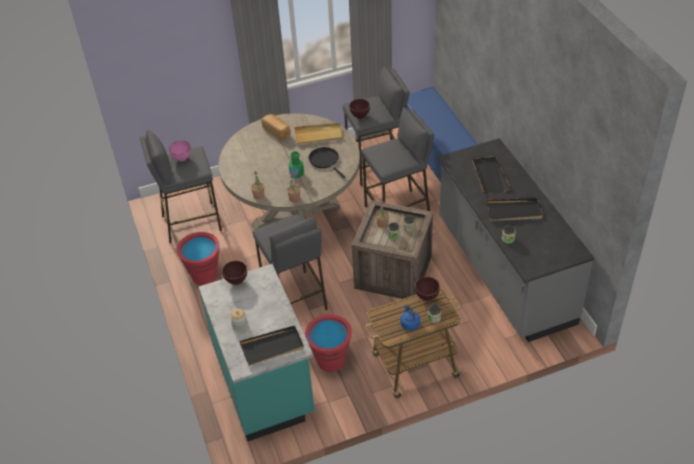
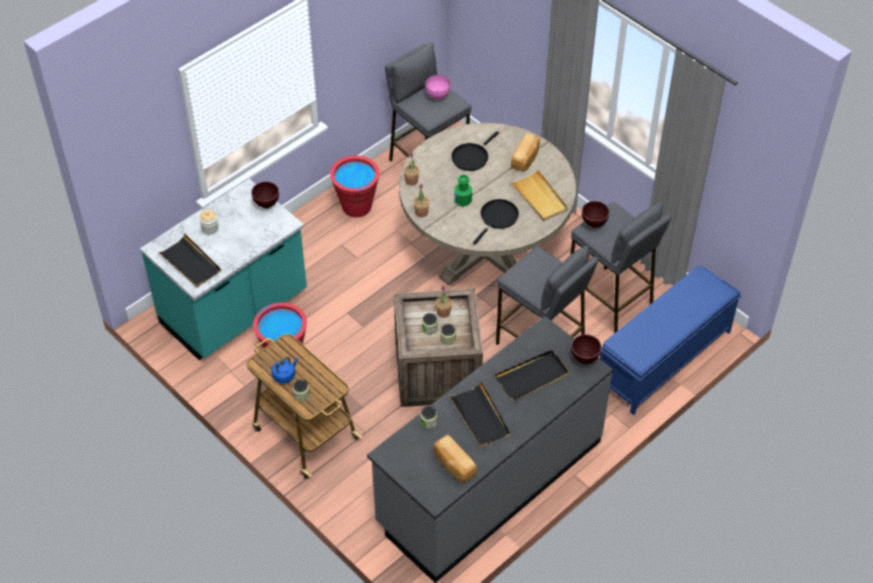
camera: 65 degrees right, 5 degrees up
grey stool [253,214,328,310] -> none
brown bowl [415,277,440,301] -> brown bowl moved to [571,334,602,364]
none -> bread [433,435,477,483]
none -> black frying pan [451,131,499,171]

